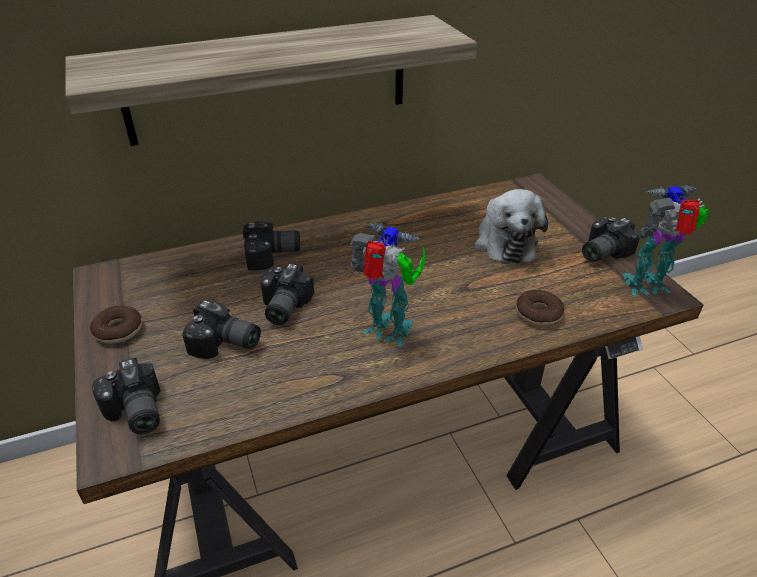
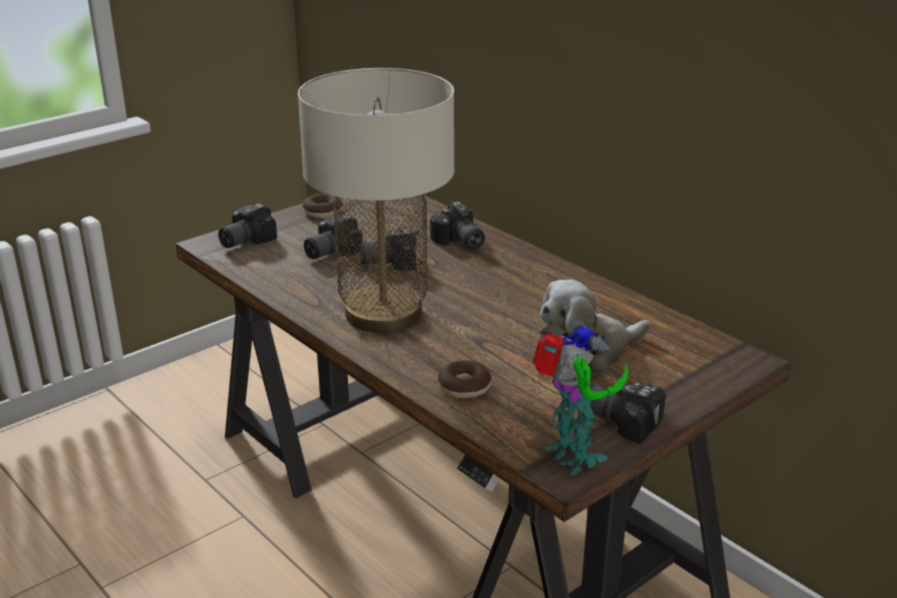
camera: 70 degrees right, 10 degrees down
shelf [66,15,477,146] -> none
camera [182,300,261,359] -> camera turned 45 degrees clockwise [304,215,363,259]
toy robot [349,223,426,347] -> table lamp [298,68,455,333]

